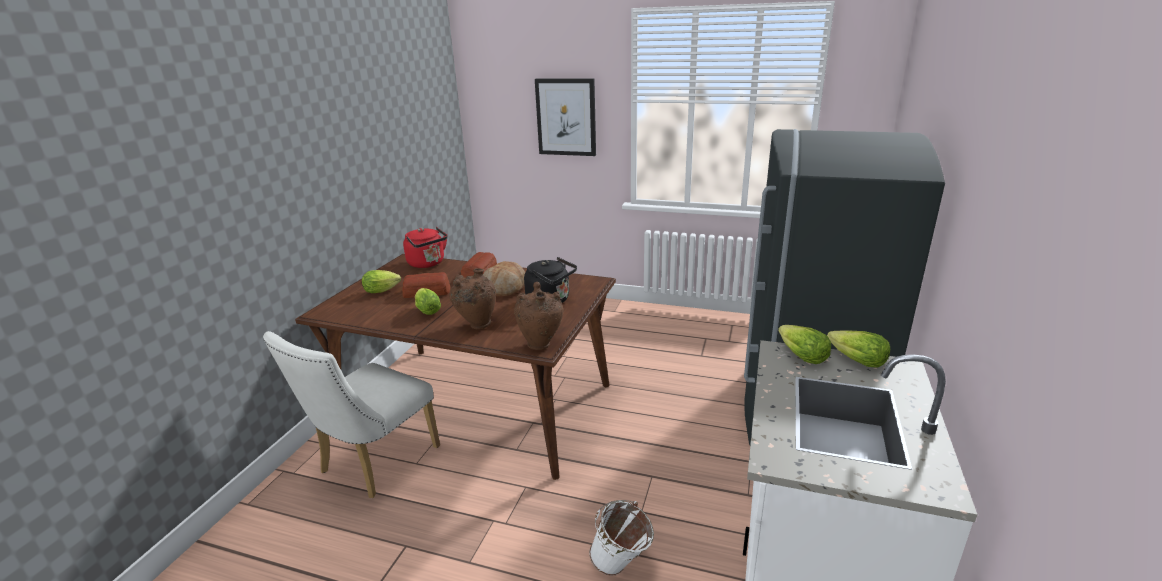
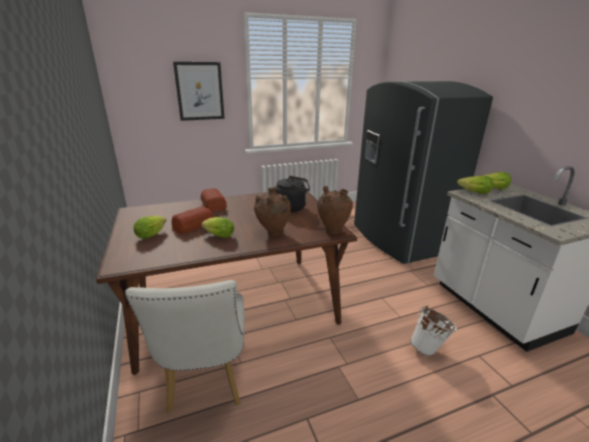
camera: 40 degrees left, 0 degrees up
red kettle [403,227,448,268] -> none
bread [483,261,525,296] -> none

